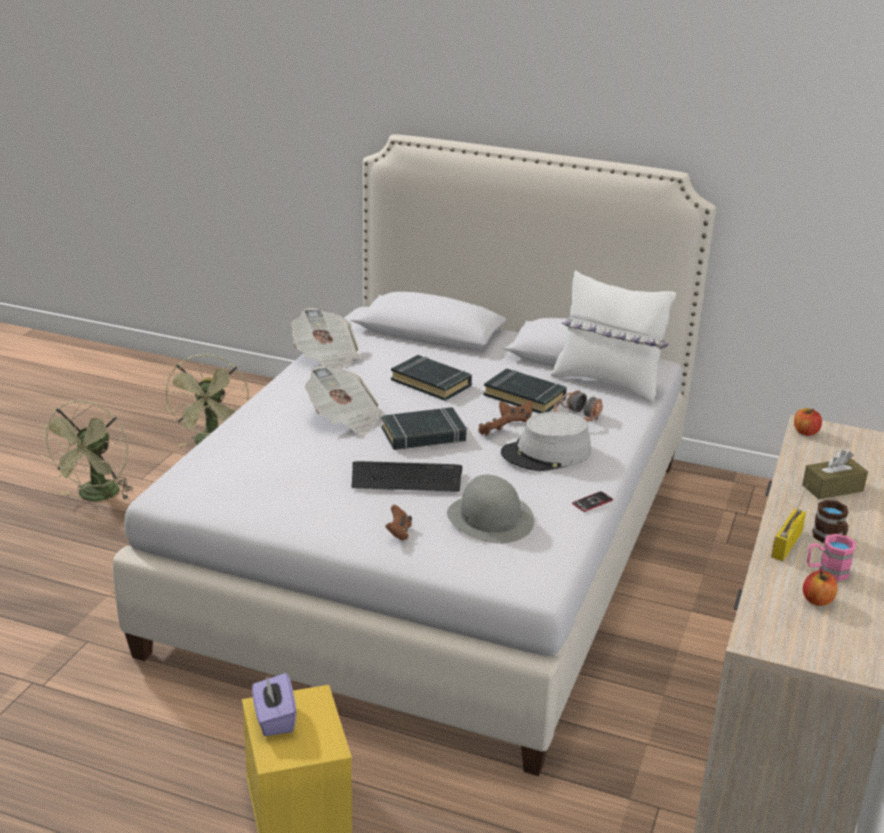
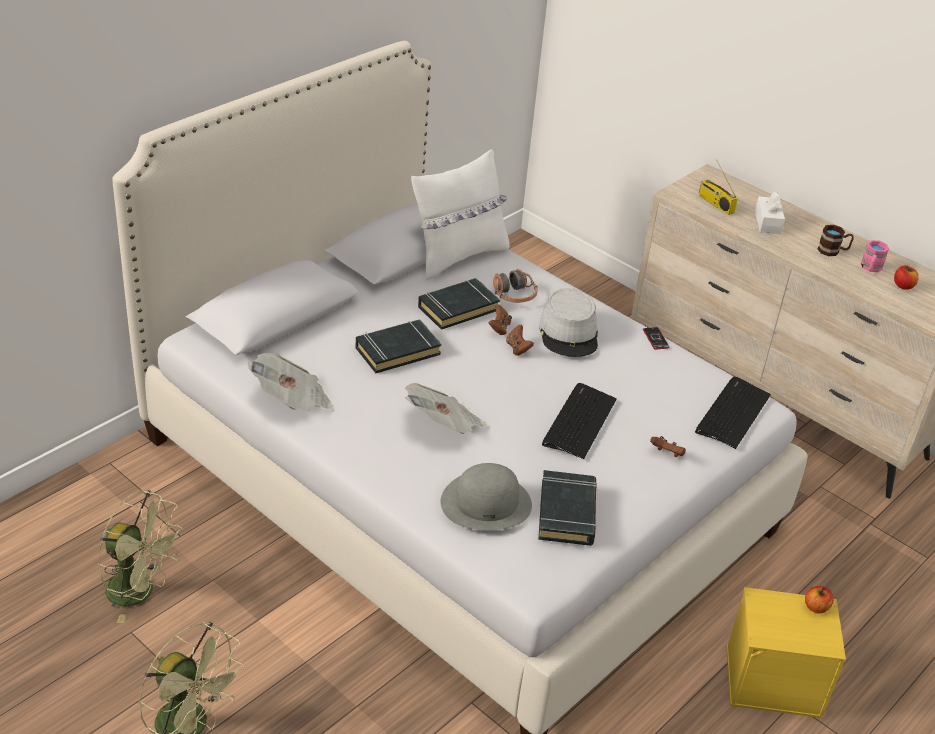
camera: 70 degrees left, 10 degrees up
purple tissue box [252,673,296,736] -> none
black book [382,407,467,450] -> black book moved to [538,470,597,546]
grey hat [447,475,534,544] -> grey hat moved to [440,463,532,530]
radio [771,483,808,561] -> radio moved to [699,161,738,215]
apple [794,408,822,436] -> apple moved to [805,586,834,614]
brown tissue box [802,449,868,499] -> white tissue box [755,192,785,234]
none -> keyboard [695,377,771,449]

